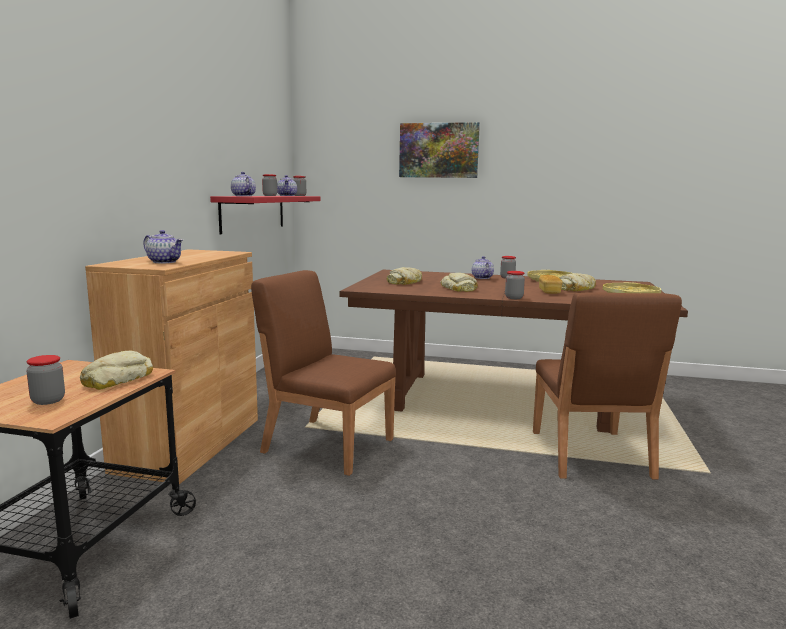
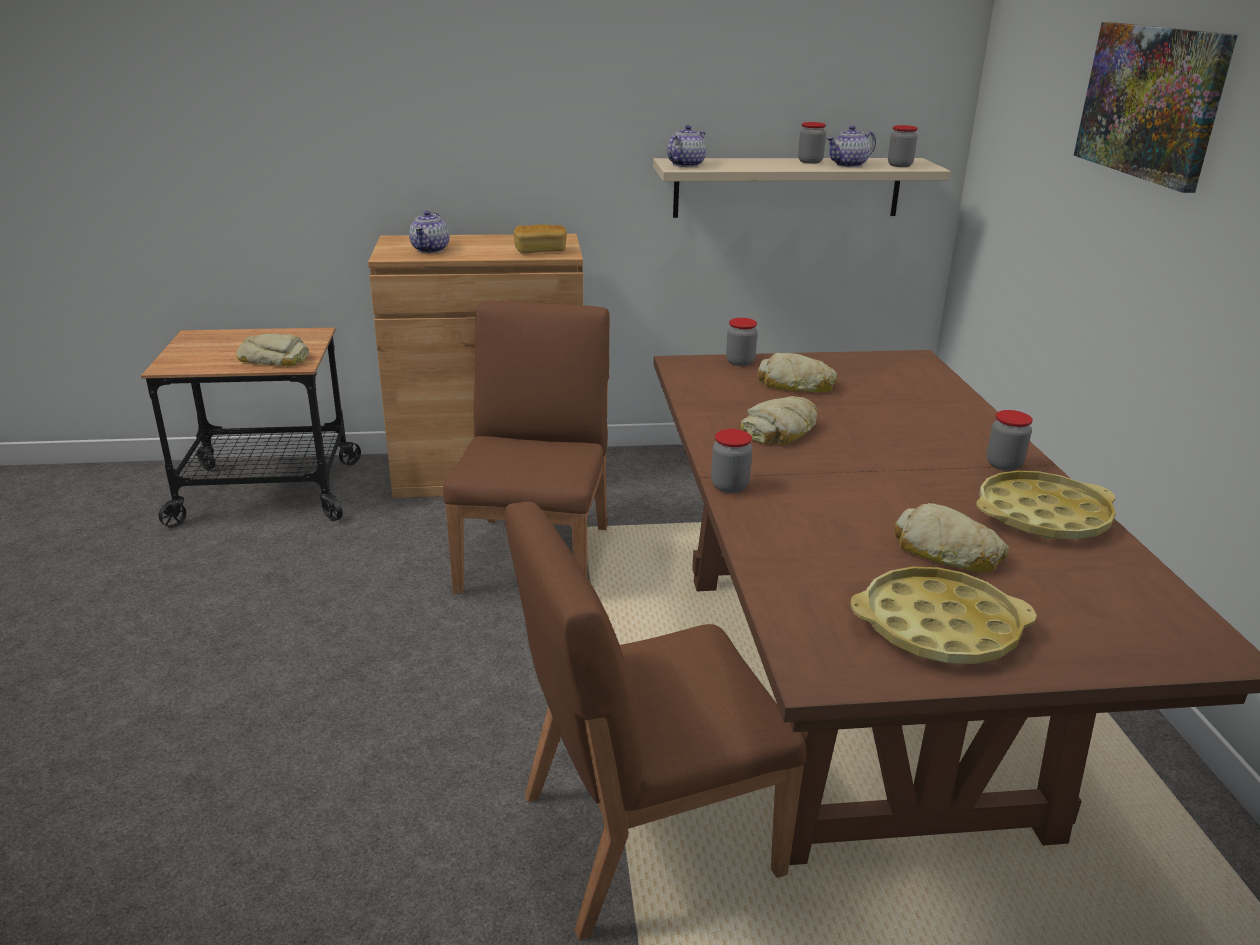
camera: 70 degrees right, 15 degrees up
jar [26,355,65,405] -> jar moved to [726,318,758,366]
red shelf [210,196,321,234] -> beige shelf [653,158,951,218]
teapot [472,256,494,279] -> none
bread [539,275,563,294] -> bread moved to [514,224,567,253]

